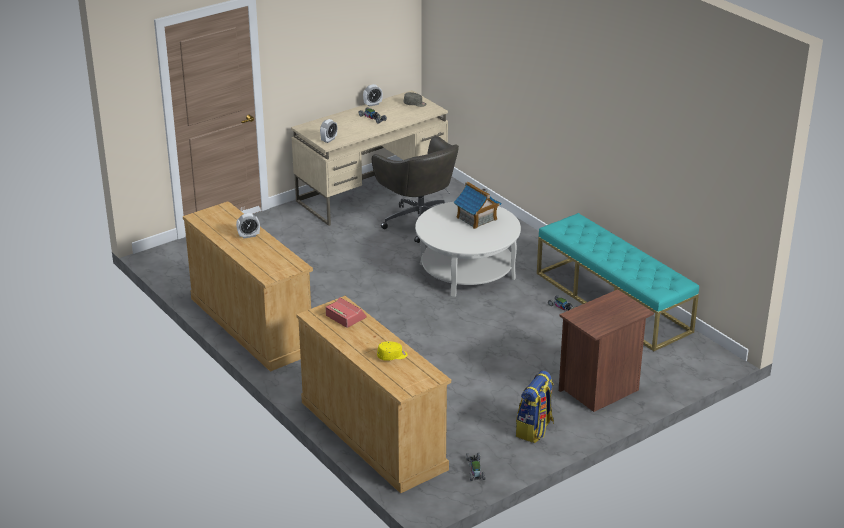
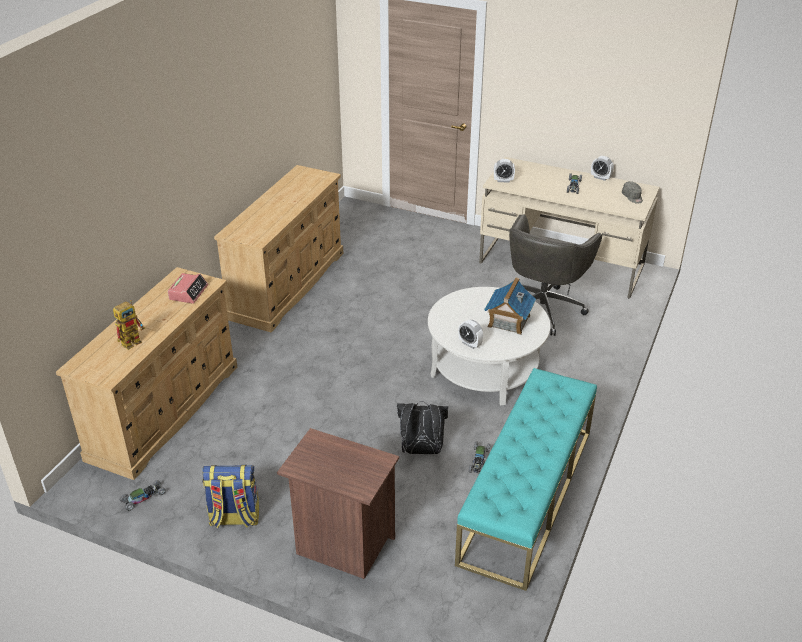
camera: 60 degrees right, 5 degrees up
alarm clock [236,213,260,239] -> alarm clock moved to [458,320,483,349]
yellow cap [377,341,408,361] -> toy robot [113,300,145,350]
none -> black backpack [397,401,448,454]

